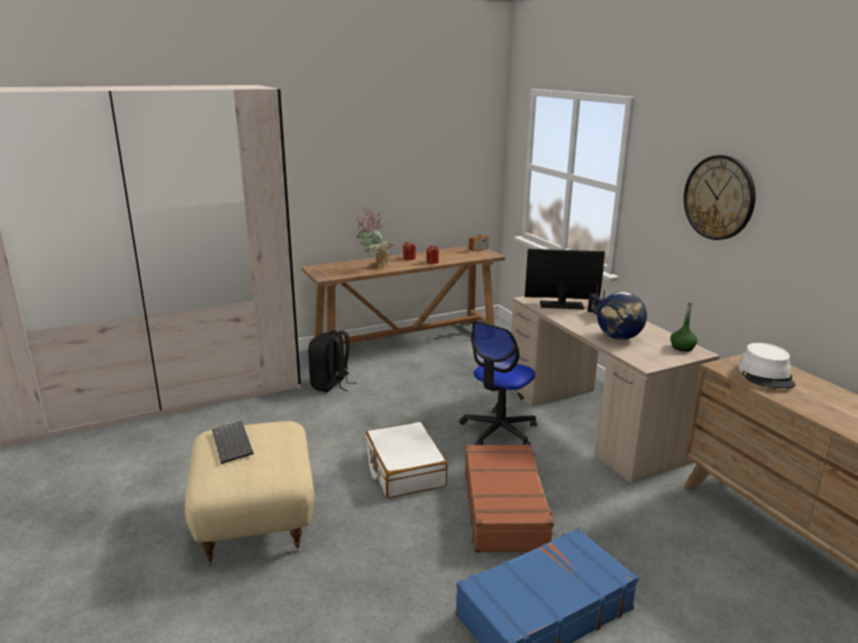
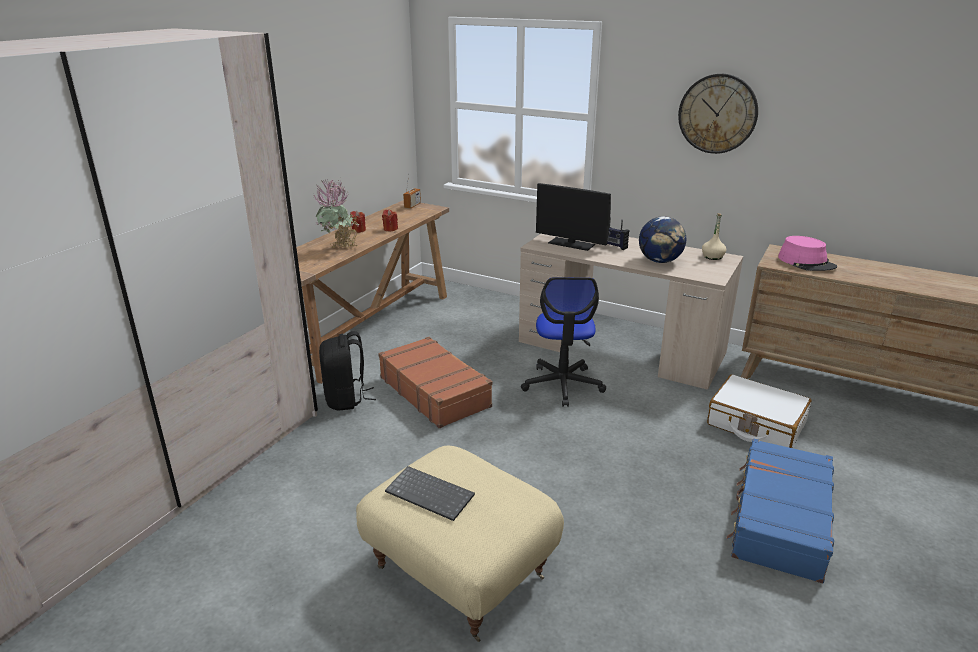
camera: 35 degrees left, 5 degrees up
white suitcase [365,422,448,498] -> white suitcase moved to [707,374,812,448]
brown suitcase [465,444,555,553] -> brown suitcase moved to [378,337,492,428]
monitor [525,249,605,309] -> monitor turned 120 degrees counterclockwise [536,183,611,251]
green bottle [670,301,698,352] -> beige bottle [702,213,726,260]
white hat [738,343,795,389] -> pink hat [778,236,837,271]

